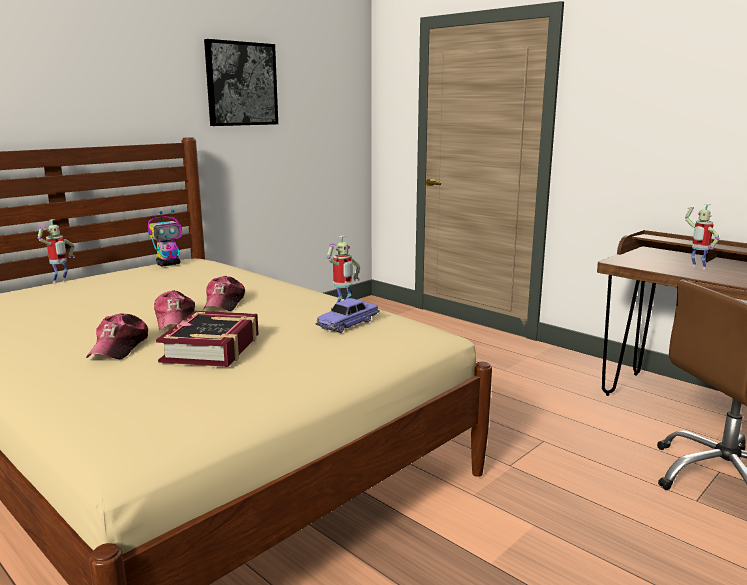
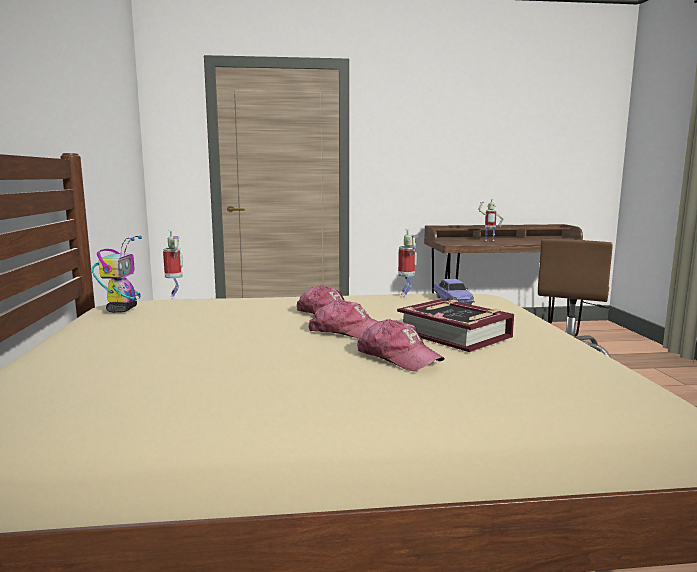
camera: 50 degrees left, 5 degrees down
toy robot [38,219,75,283] -> toy robot moved to [163,230,183,299]
picture [204,39,278,126] -> none

